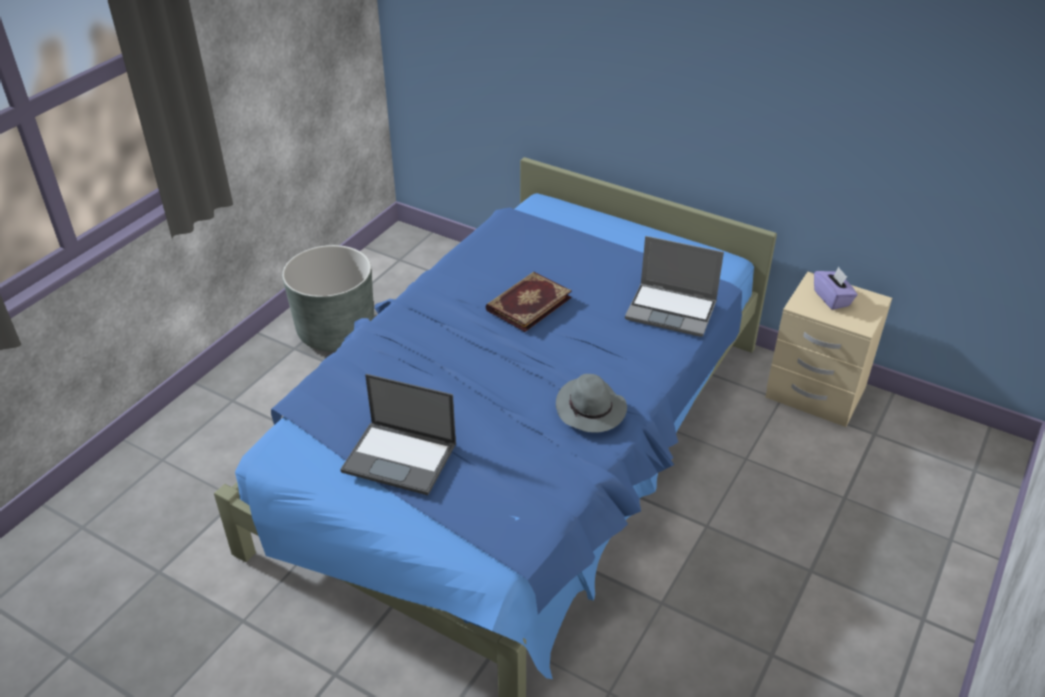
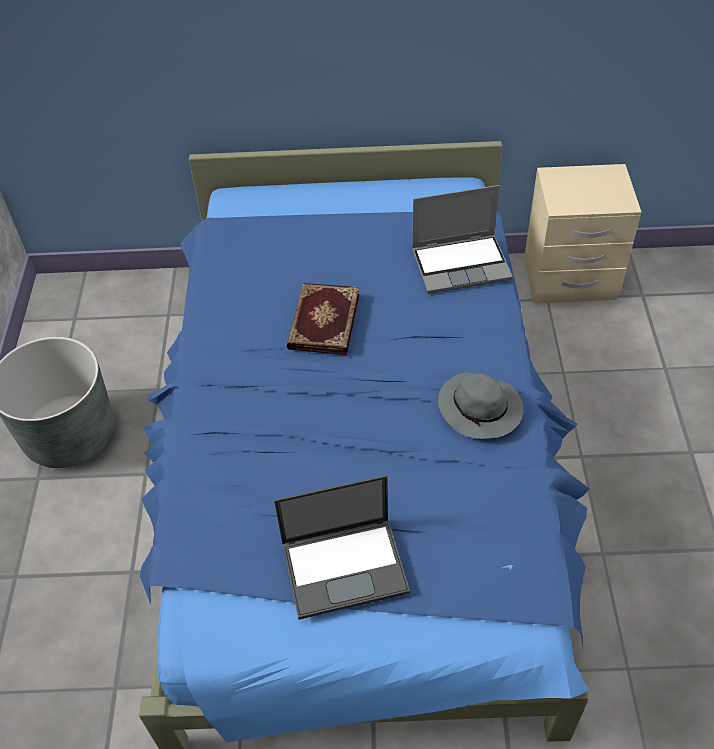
camera: 30 degrees left, 10 degrees up
purple tissue box [814,267,858,310] -> none

